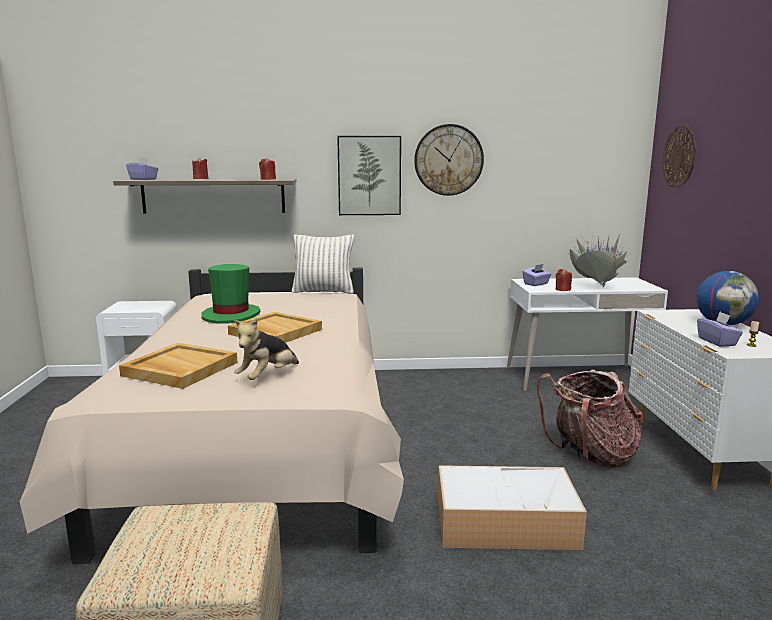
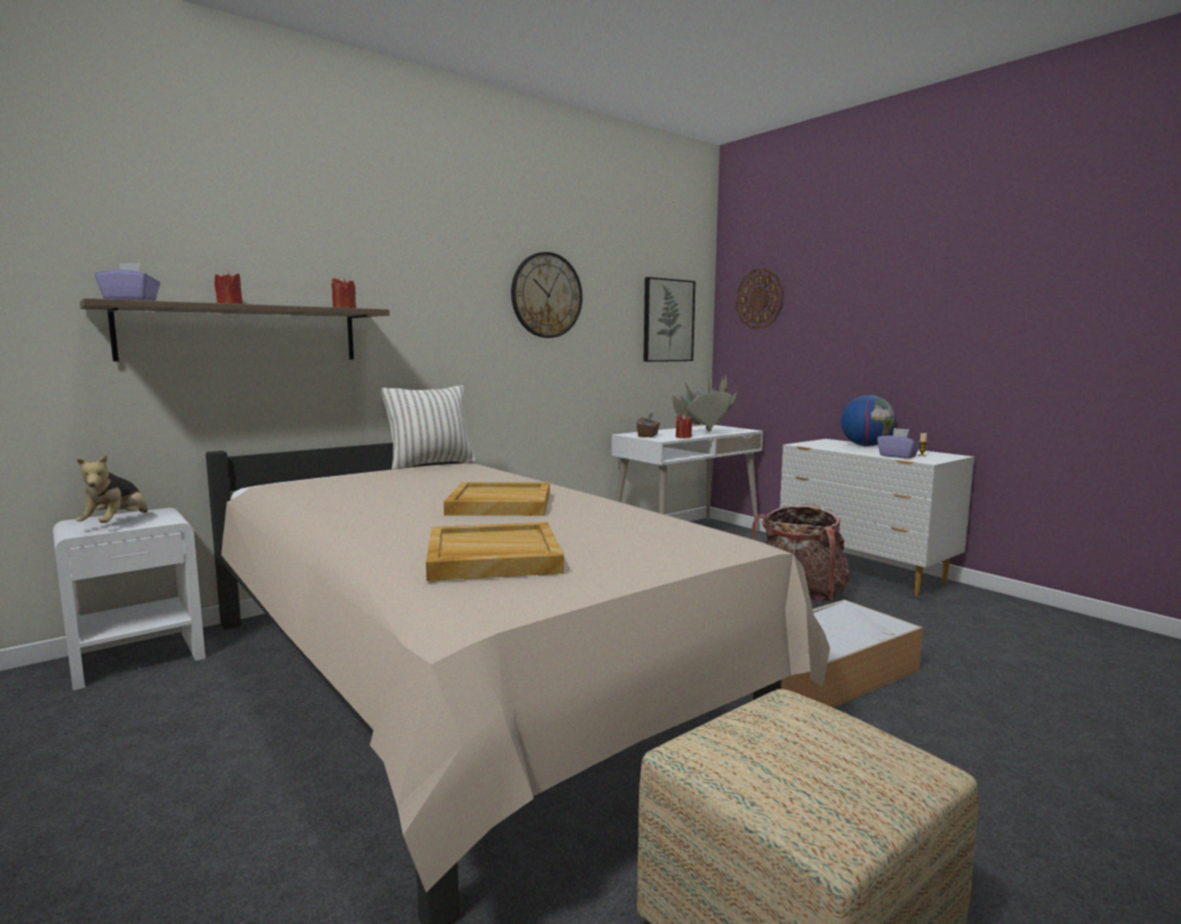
camera: 35 degrees left, 5 degrees down
green hat [202,264,260,324] -> none
plush toy [234,318,299,380] -> plush toy moved to [76,454,147,523]
picture [337,136,401,215] -> picture moved to [644,277,695,362]
purple tissue box [523,264,551,286] -> brown tissue box [637,413,660,437]

